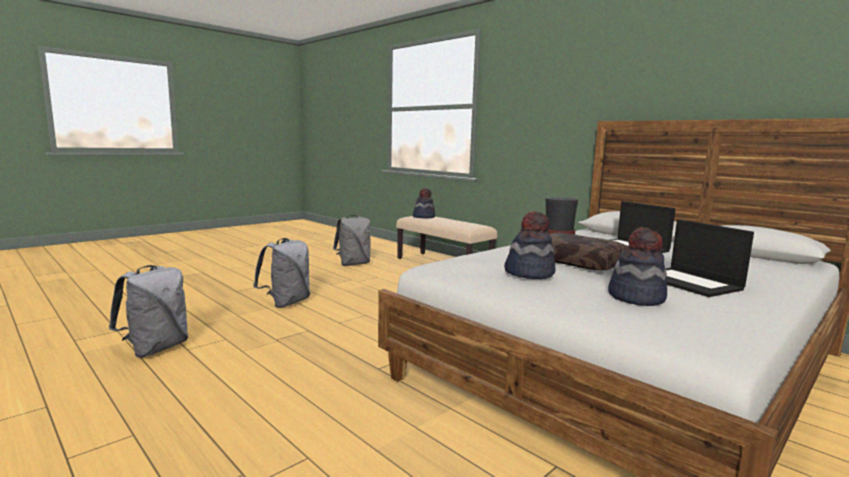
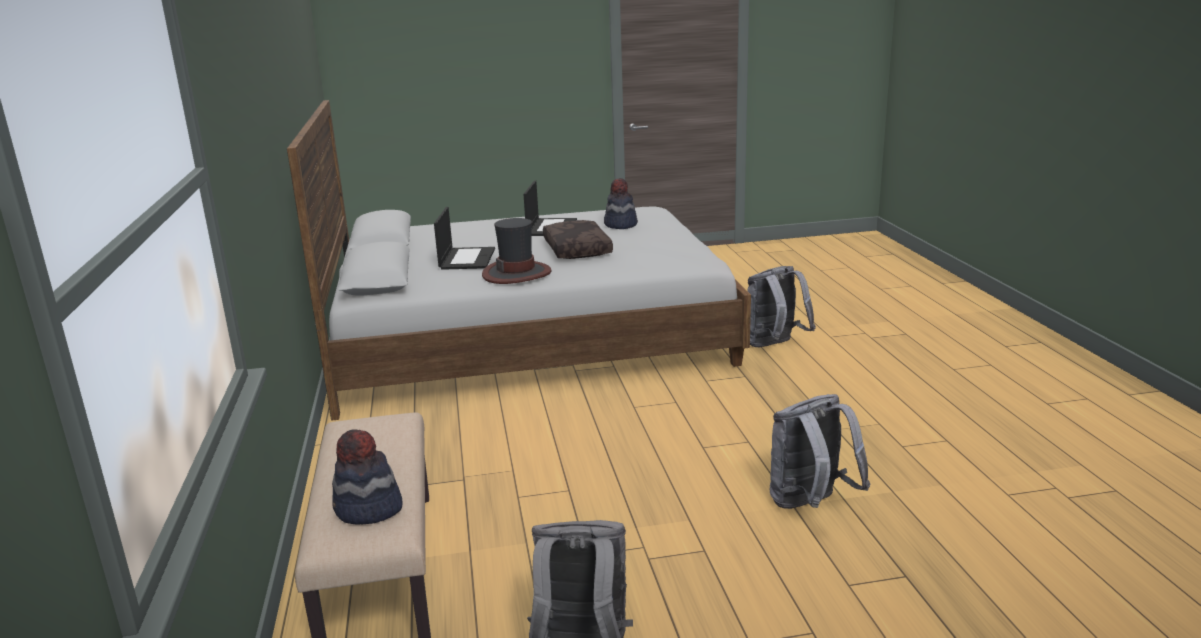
camera: 145 degrees left, 10 degrees up
grey backpack [109,265,188,358] -> grey backpack moved to [748,266,816,347]
hat [504,211,555,279] -> none

